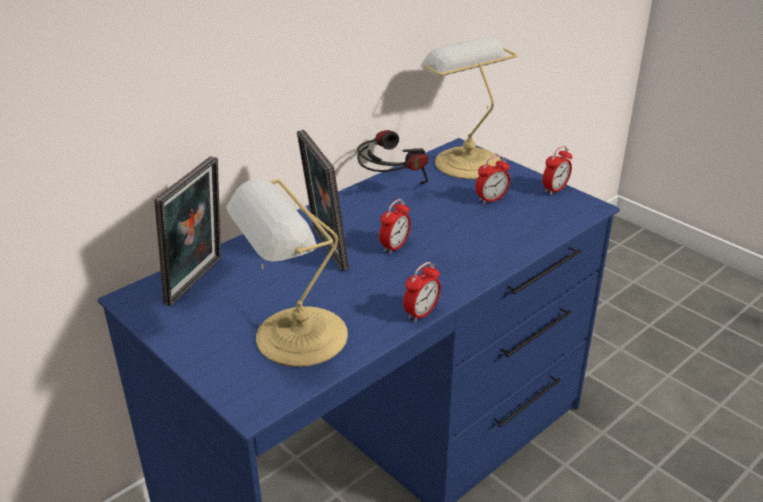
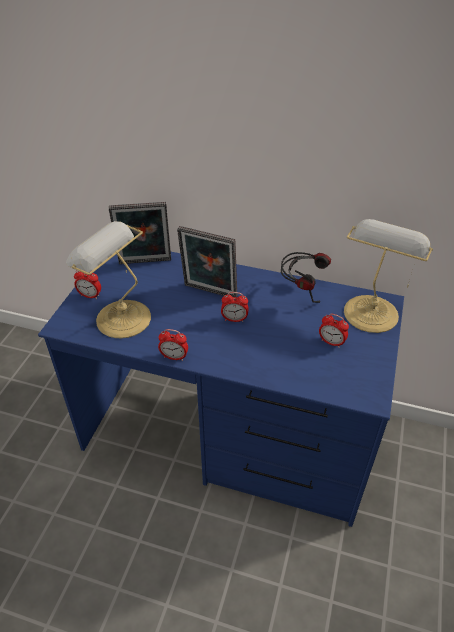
camera: 60 degrees right, 10 degrees up
picture frame [297,130,349,271] -> picture frame turned 105 degrees counterclockwise [177,226,237,297]
alarm clock [542,146,572,195] -> alarm clock moved to [74,271,101,299]

